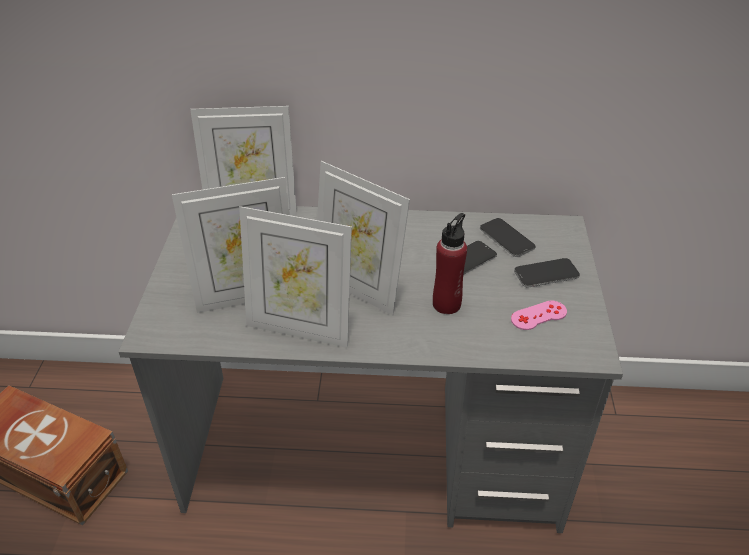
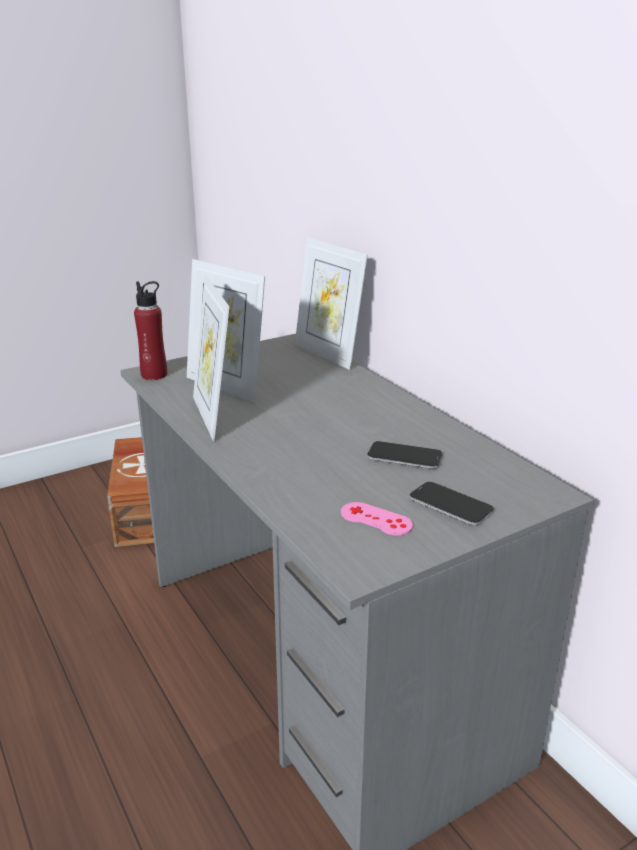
camera: 55 degrees right, 15 degrees down
picture frame [317,161,410,316] -> none
red bottle [433,213,467,314] -> red bottle moved to [134,281,167,380]
phone [480,218,536,257] -> none

